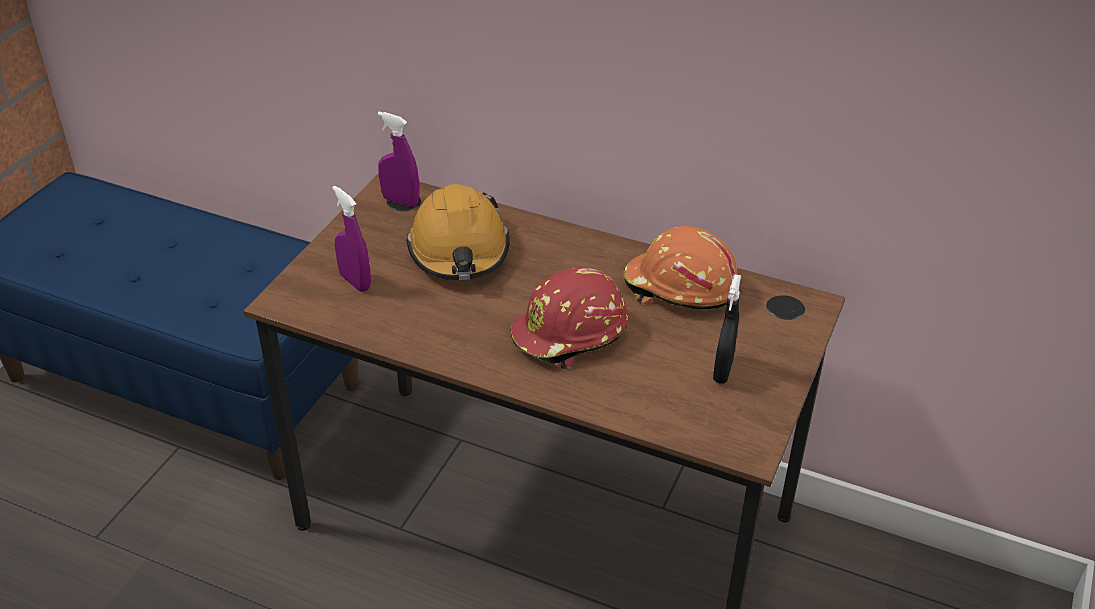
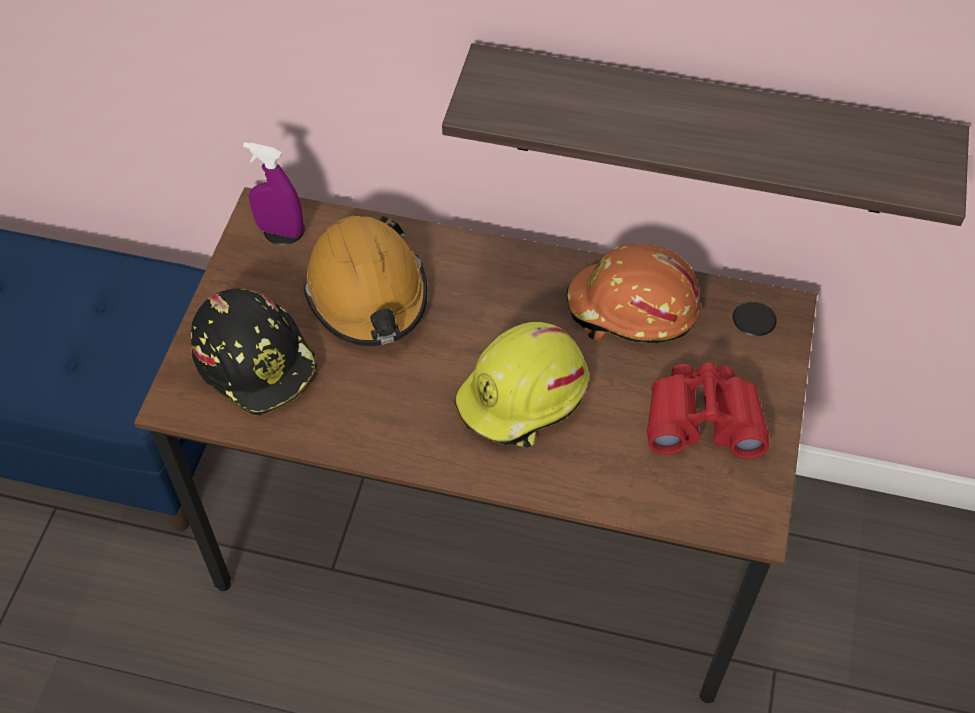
camera: 10 degrees left, 15 degrees up
purple spray bottle [332,186,371,292] -> black hard hat [191,289,318,416]
red hard hat [510,268,629,369] -> yellow hard hat [454,322,589,448]
black spray bottle [713,274,741,384] -> red binoculars [647,362,769,459]
none -> shelf [442,43,969,226]

